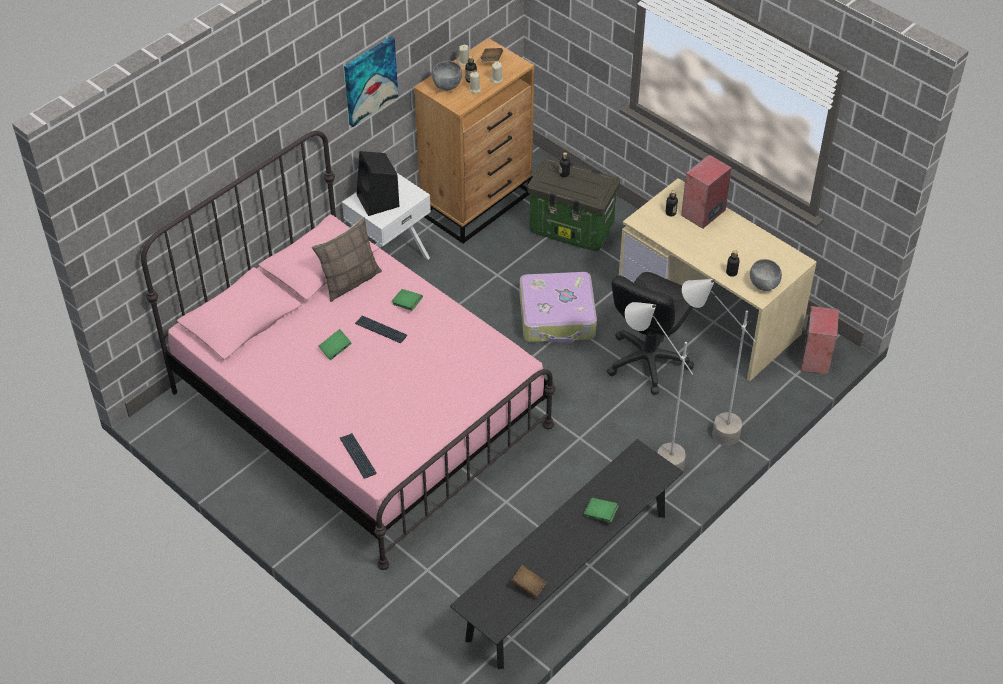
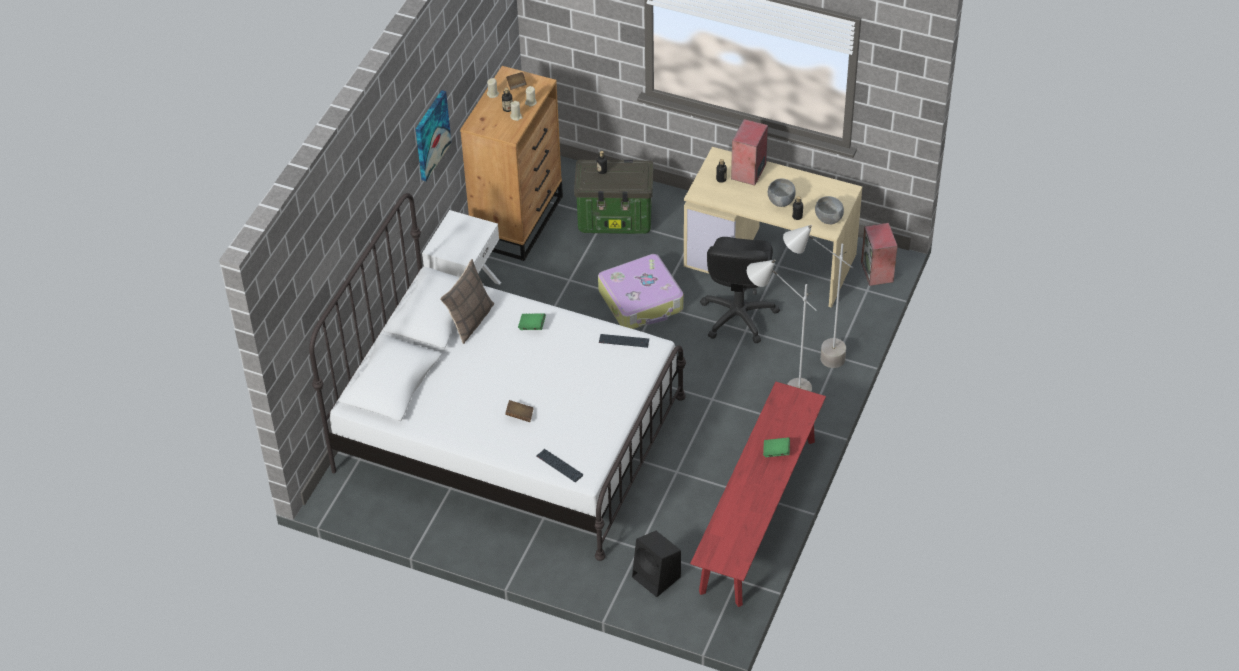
camera: 20 degrees left, 0 degrees up
pink bed [141,131,556,570] -> white bed [309,193,686,561]
green book [318,329,352,360] -> none
keyboard [355,316,407,343] -> keyboard moved to [599,334,649,348]
black speaker [357,151,399,216] -> black speaker moved to [632,531,681,597]
grey bowl [432,61,462,91] -> grey bowl moved to [768,178,796,207]
black bench [450,439,683,669] -> red bench [690,382,826,607]
brown book [511,565,547,598] -> brown book moved to [505,400,534,422]

